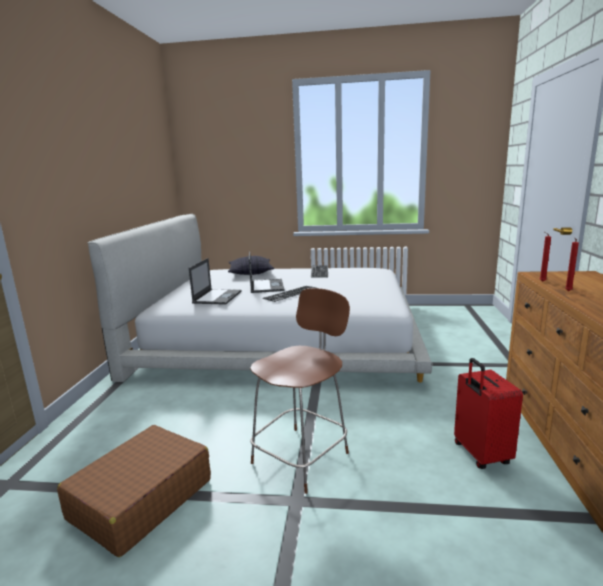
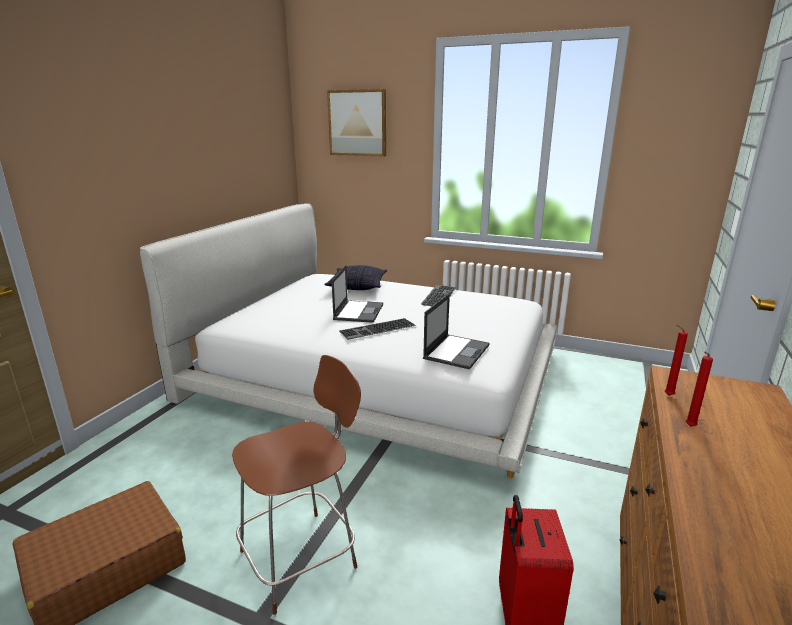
camera: 15 degrees right, 5 degrees up
laptop [189,258,241,305] -> laptop moved to [423,293,490,369]
none -> picture [327,89,386,157]

